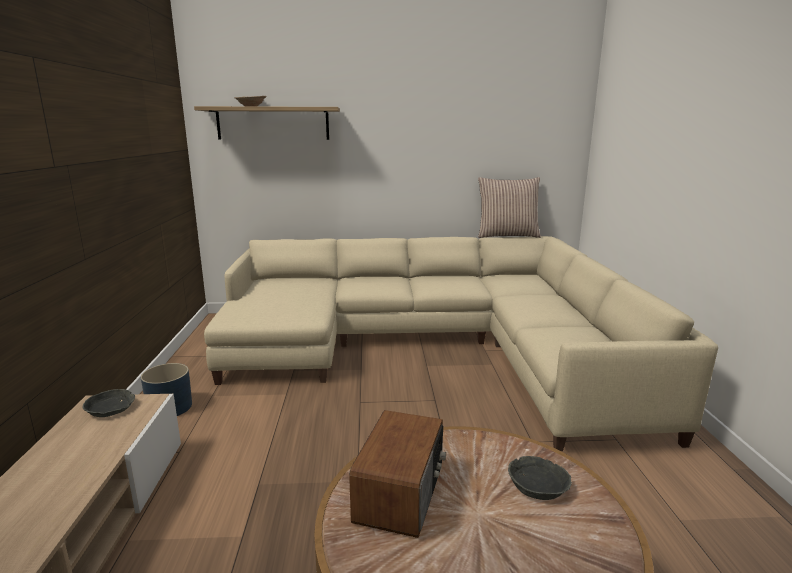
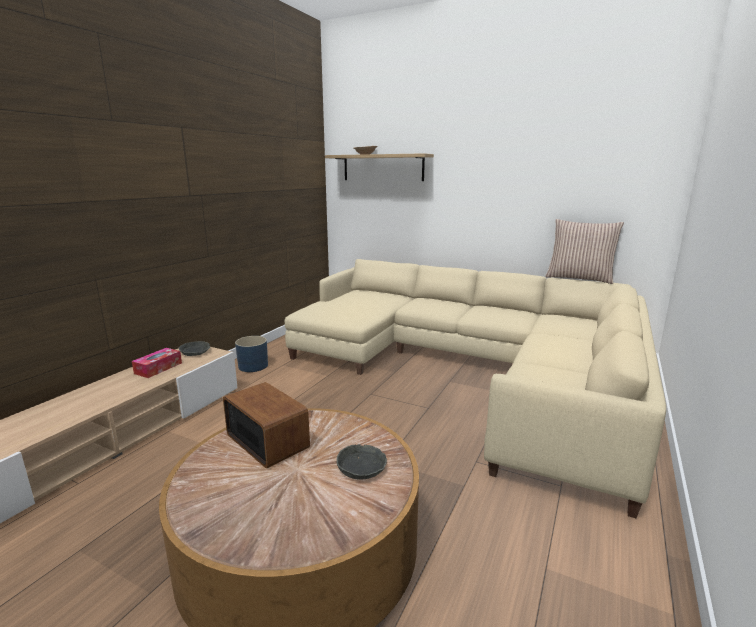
camera: 30 degrees right, 0 degrees up
radio [349,410,446,538] -> radio turned 90 degrees counterclockwise [223,382,310,468]
none -> tissue box [132,348,182,378]

